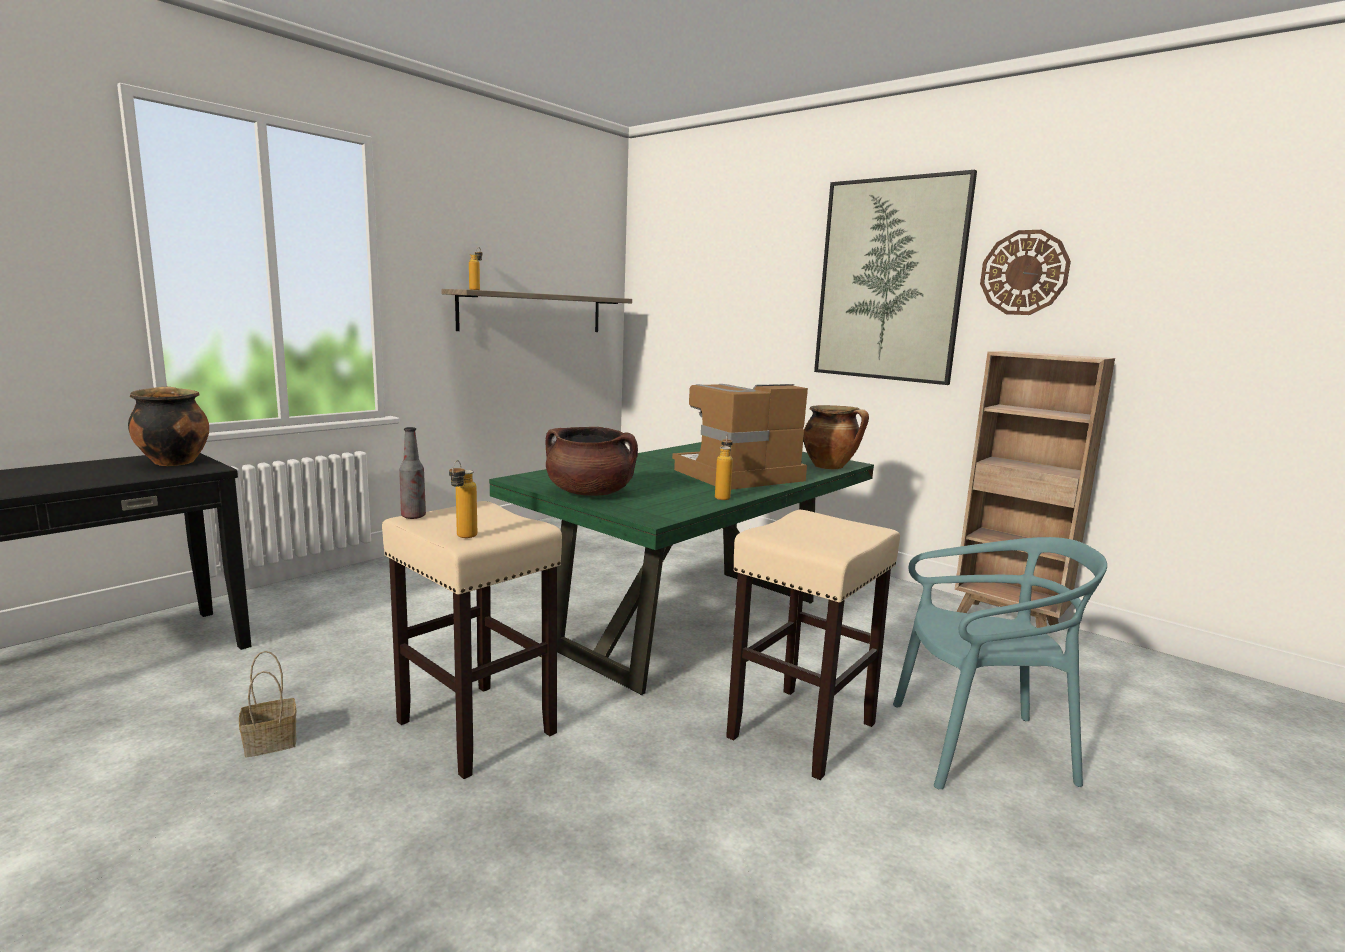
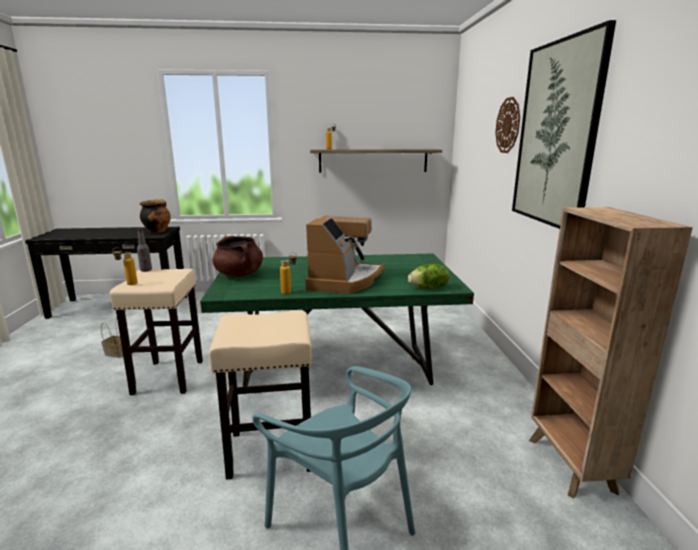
camera: 45 degrees right, 5 degrees up
coffee machine [672,384,808,490] -> coffee machine turned 90 degrees clockwise [305,215,384,294]
cooking pot [803,405,869,469] -> lettuce [408,264,449,289]
wall clock [980,230,1071,315] -> wall clock moved to [495,97,520,153]

